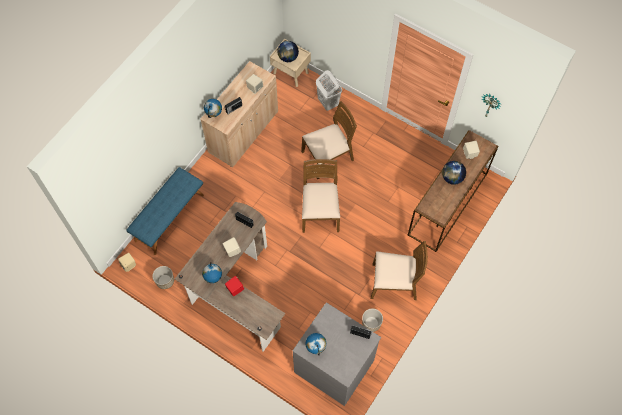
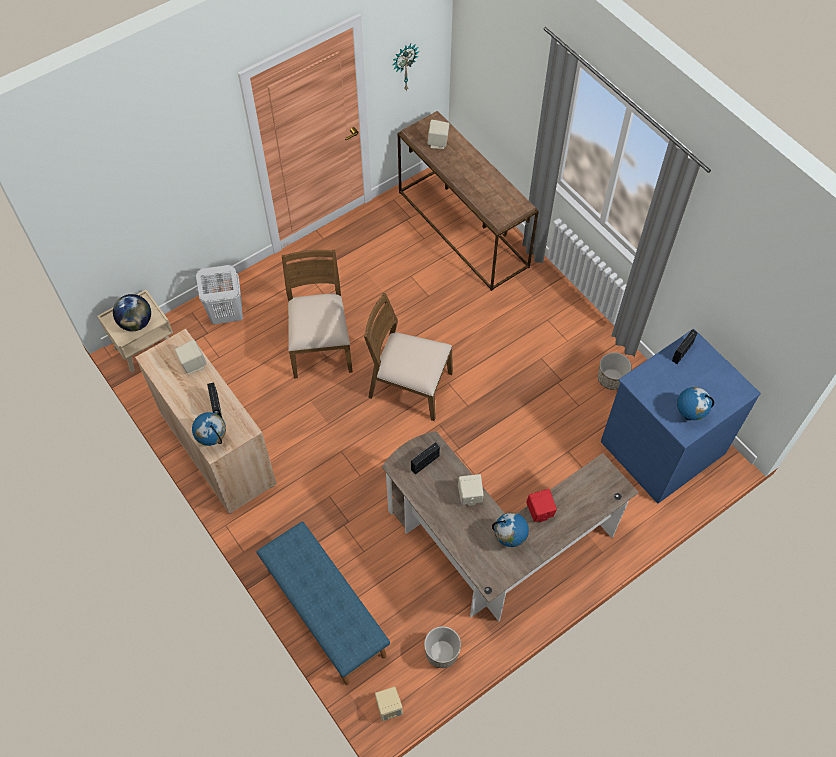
camera: 70 degrees left, 5 degrees down
grey dresser [293,302,381,406] -> blue dresser [601,329,761,504]
brown chair [371,241,428,300] -> none
globe [442,161,466,185] -> none

